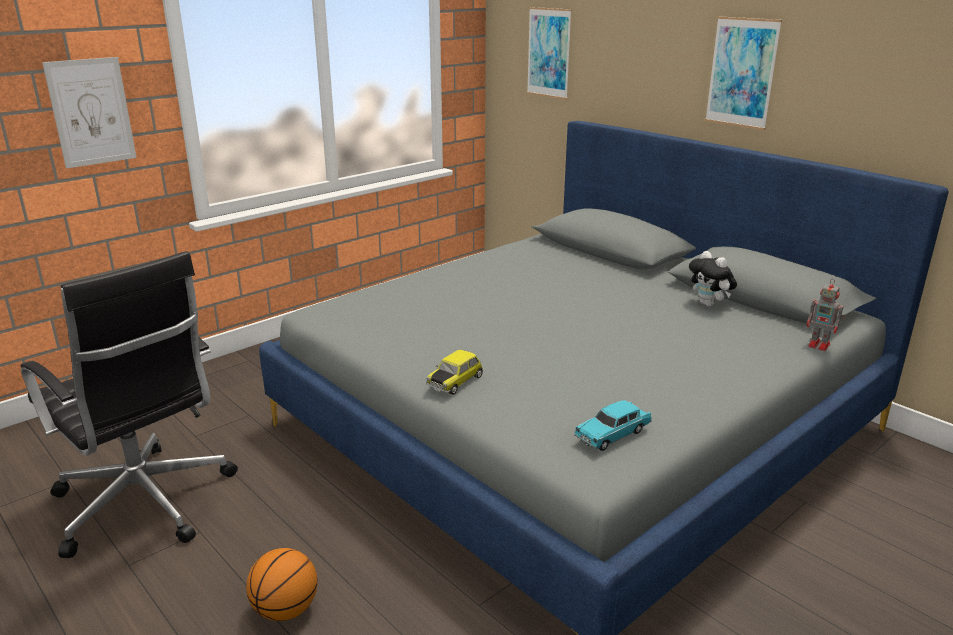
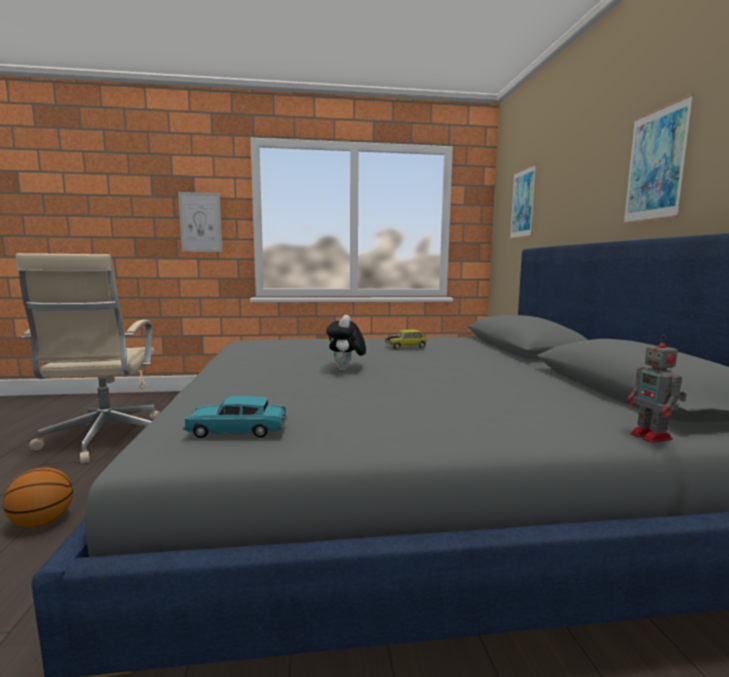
camera: 35 degrees right, 15 degrees down
black office chair [21,251,238,558] -> beige office chair [16,253,160,464]
toy car [427,350,484,395] -> toy car moved to [385,330,427,350]
plush toy [689,251,737,307] -> plush toy moved to [326,315,366,370]

